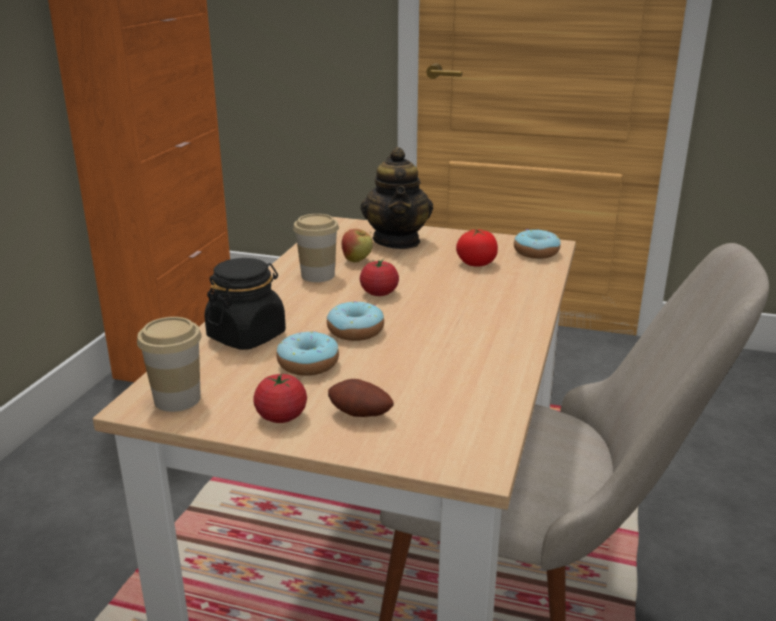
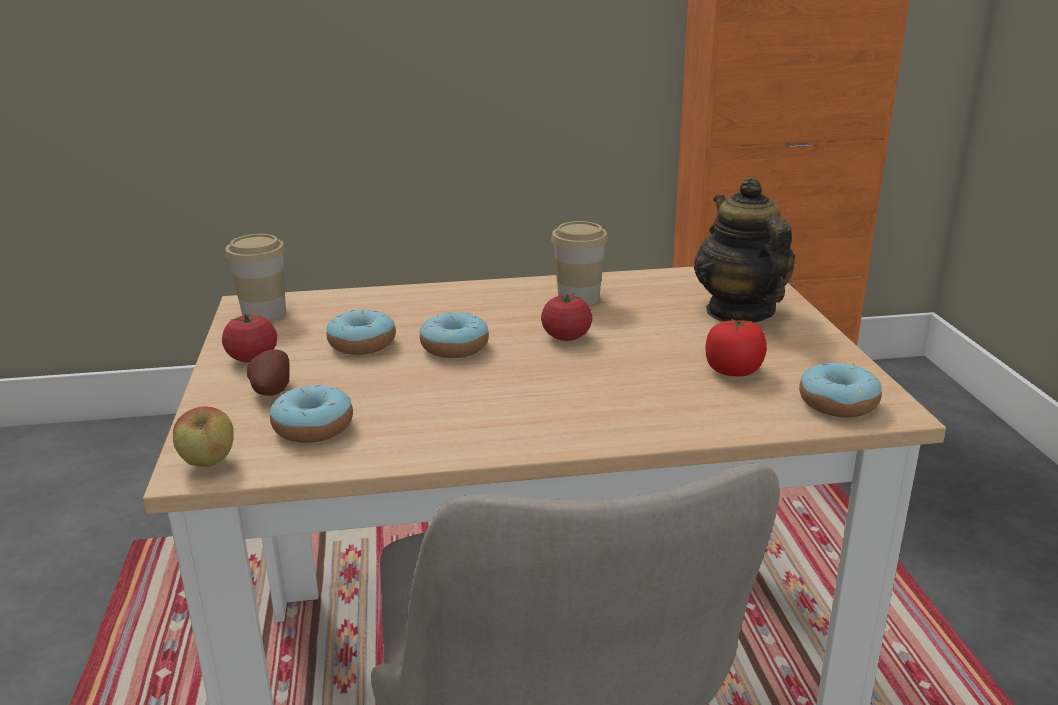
camera: 65 degrees right, 0 degrees up
black jar [204,258,286,350] -> none
apple [342,229,373,263] -> apple moved to [173,407,234,467]
teapot [360,147,433,249] -> teapot turned 105 degrees clockwise [694,177,795,323]
none -> donut [270,385,353,443]

